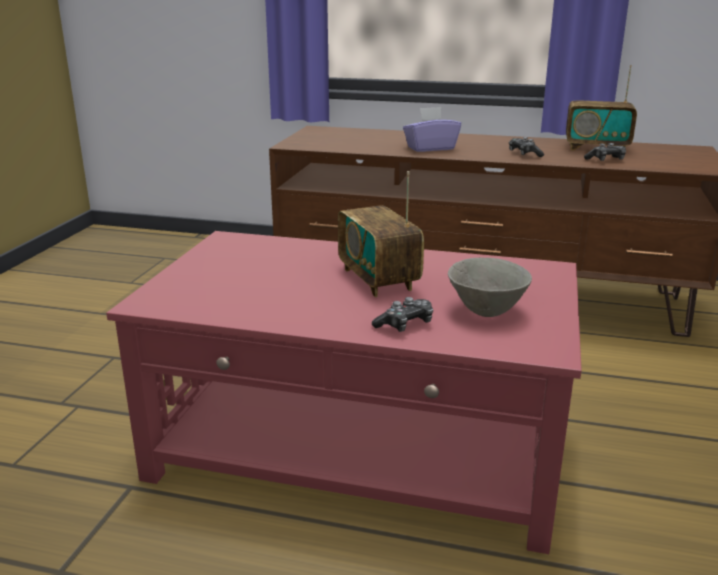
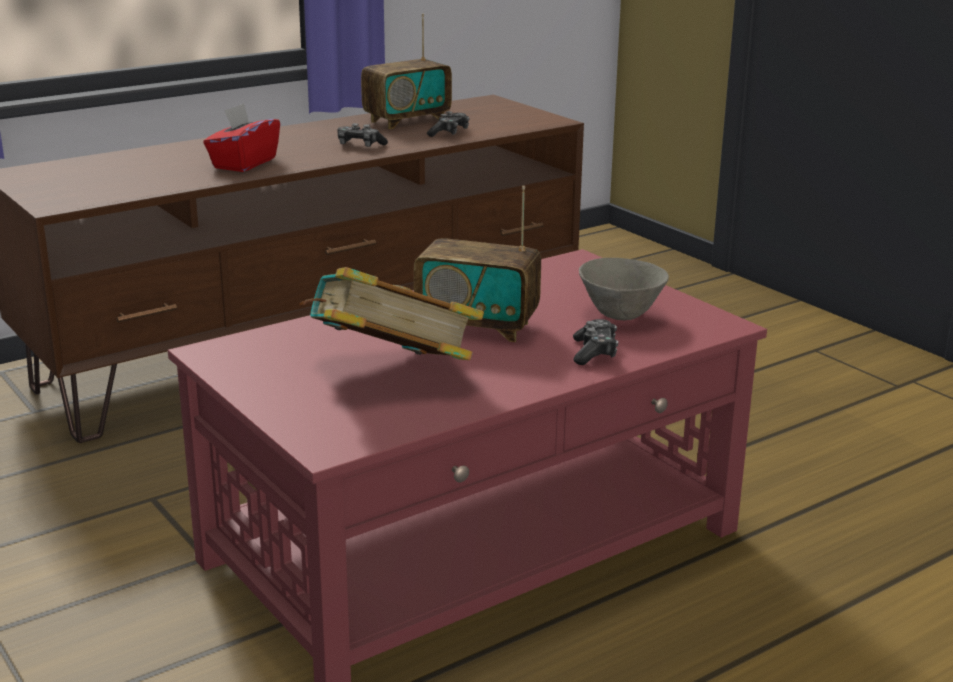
camera: 50 degrees left, 0 degrees up
purple tissue box [403,107,461,152] -> red tissue box [203,103,280,172]
none -> book [299,267,484,360]

